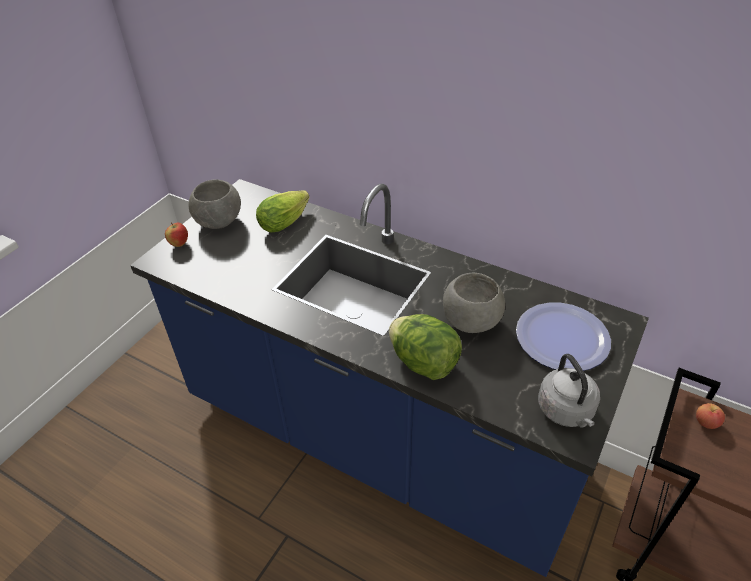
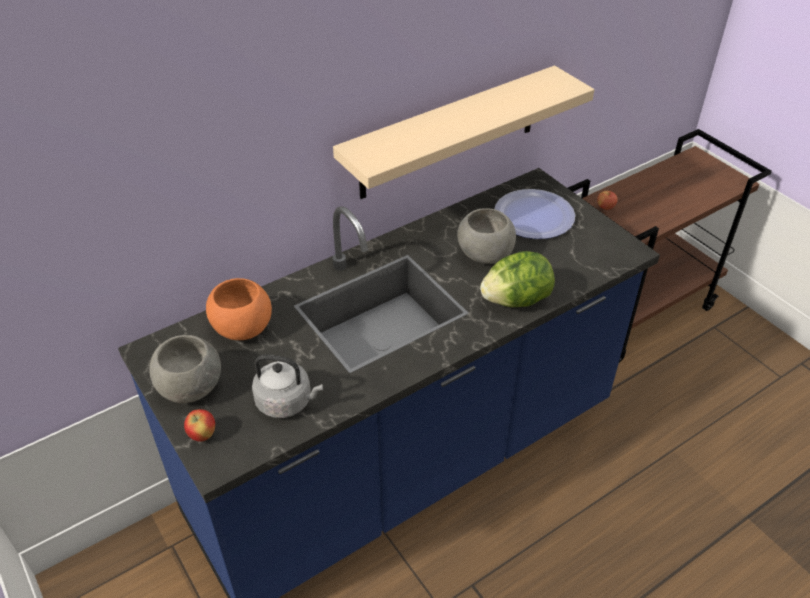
camera: 65 degrees left, 0 degrees up
lettuce [256,190,310,233] -> orange bowl [206,278,272,340]
grey kettle [538,354,600,428] -> grey kettle moved to [252,354,323,418]
none -> beige shelf [333,66,594,199]

